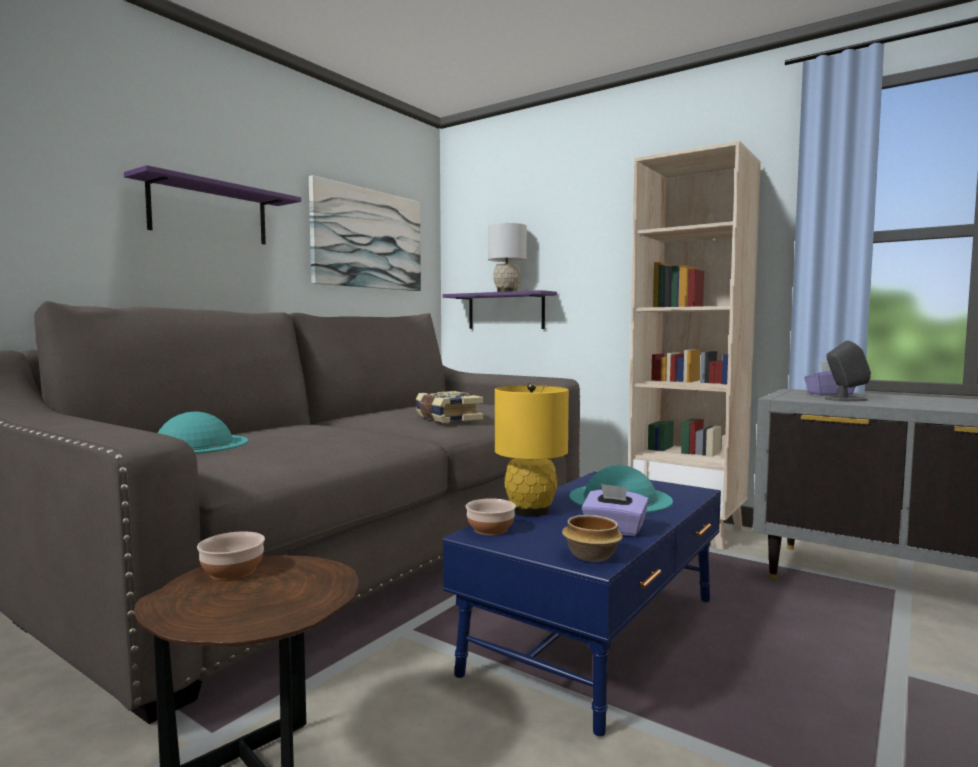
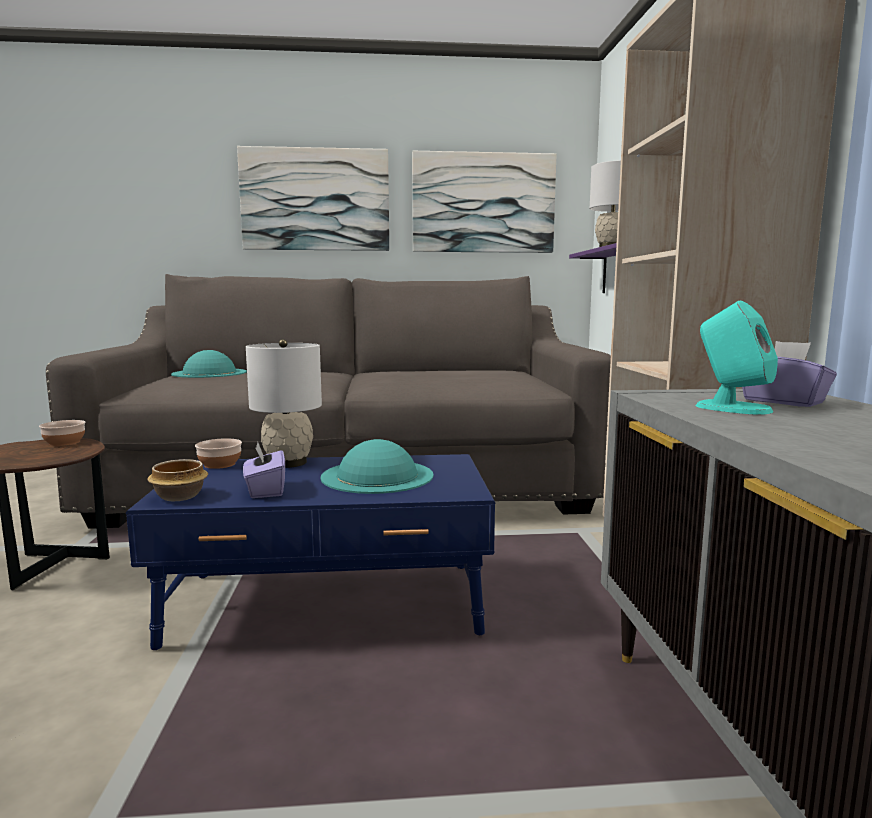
camera: 50 degrees right, 5 degrees up
purple shelf [124,165,301,245] -> picture [237,146,389,251]
book [416,391,483,423] -> none
yellow table lamp [495,383,569,516] -> white table lamp [246,339,322,468]
grey speaker [825,341,871,401] -> turquoise speaker [696,301,778,415]

